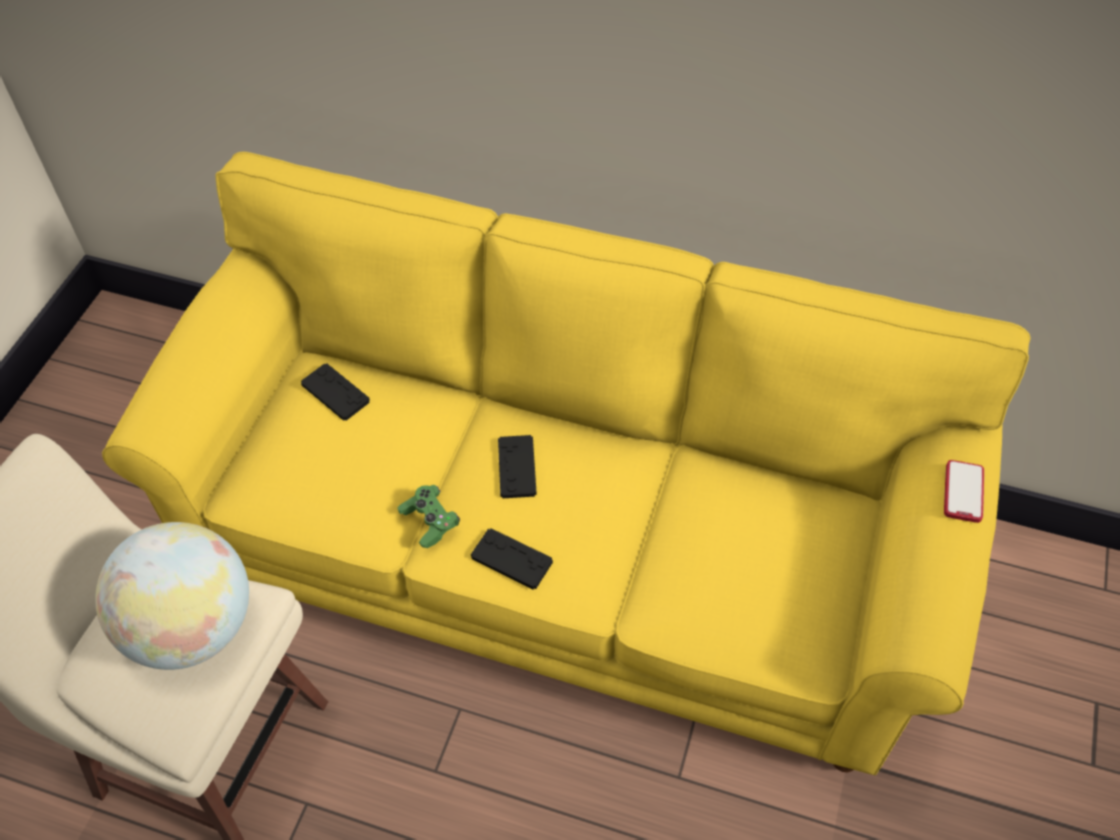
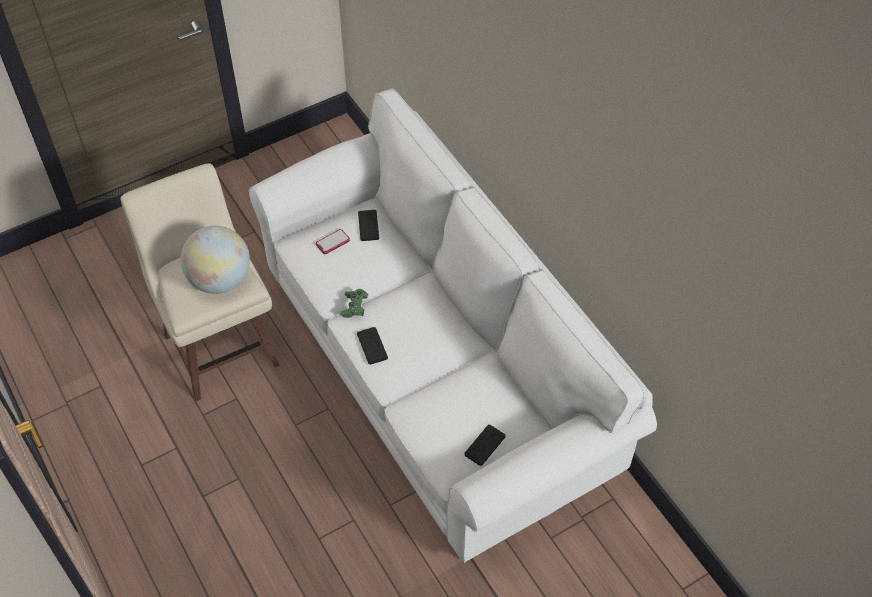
camera: 40 degrees right, 0 degrees up
yellow sofa [102,152,1030,775] -> white sofa [249,88,657,563]
black game controller [498,435,537,499] -> black game controller moved to [464,424,505,466]
phone [944,460,984,523] -> phone moved to [316,229,350,254]

